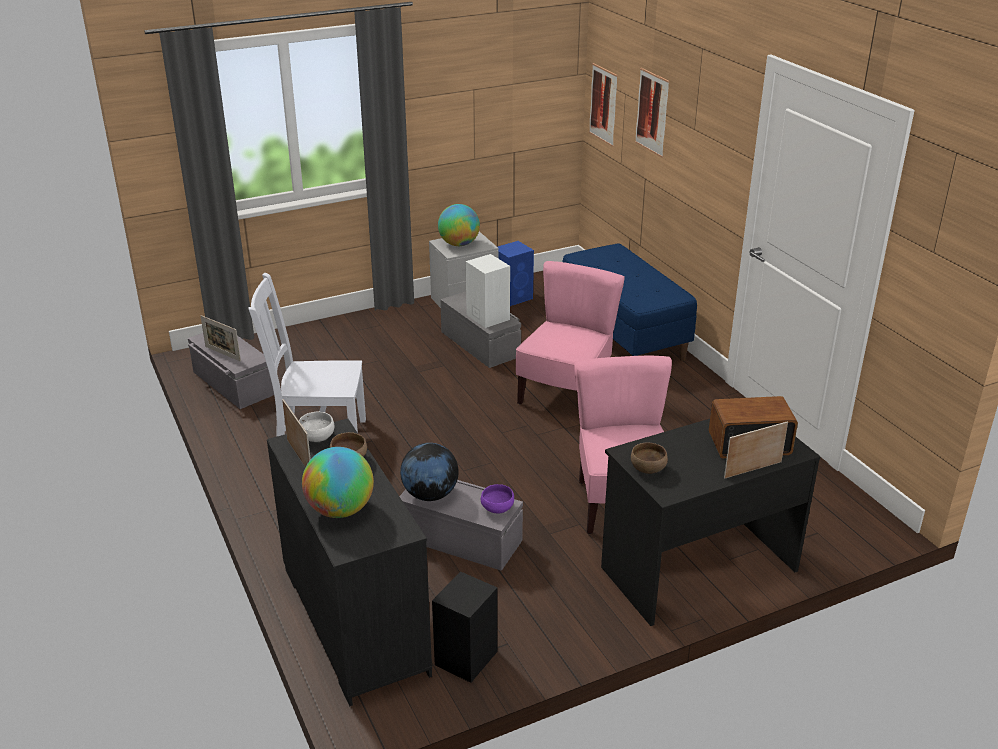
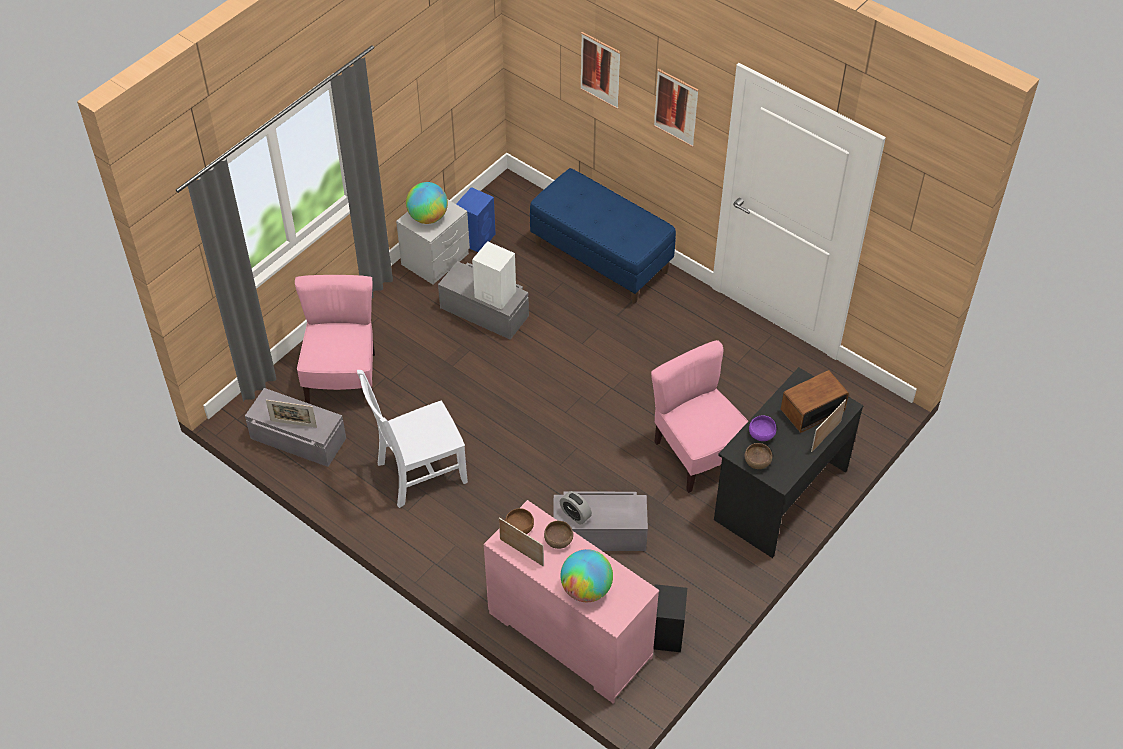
camera: 25 degrees left, 20 degrees up
black dresser [267,419,432,706] -> pink dresser [484,500,659,703]
white bowl [299,412,334,442] -> brown bowl [505,508,534,534]
globe [400,443,459,501] -> alarm clock [560,491,592,525]
purple bowl [481,484,514,513] -> purple bowl moved to [749,415,776,441]
pink chair [516,261,625,405] -> pink chair moved to [295,275,375,404]
picture [589,63,618,147] -> picture moved to [654,69,699,147]

